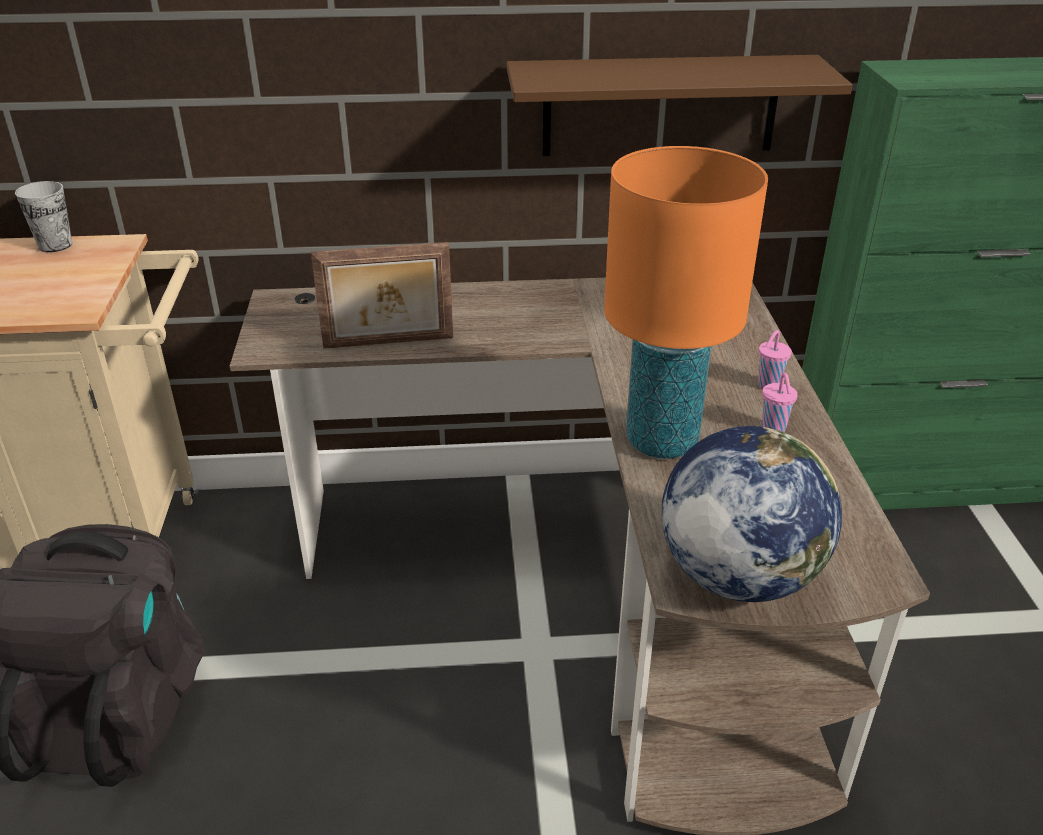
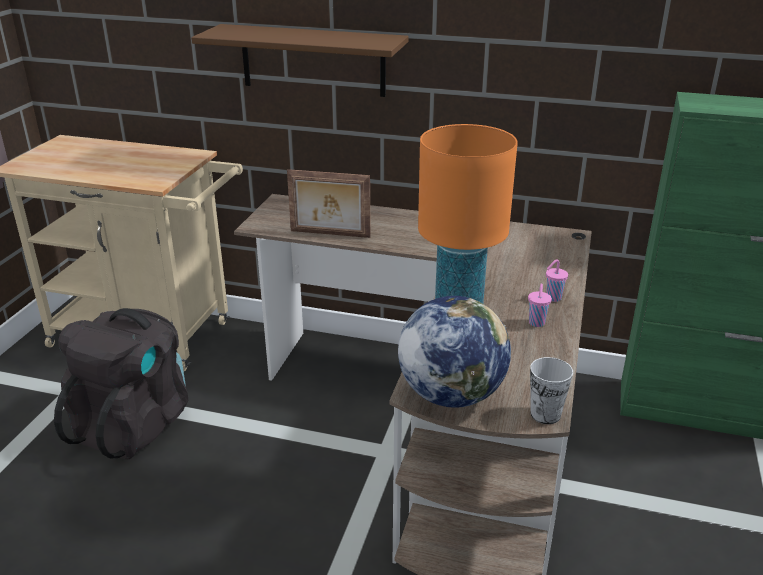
camera: 20 degrees right, 5 degrees down
cup [15,181,72,252] -> cup moved to [530,357,573,424]
brown shelf [507,55,852,156] -> brown shelf moved to [191,24,409,97]

